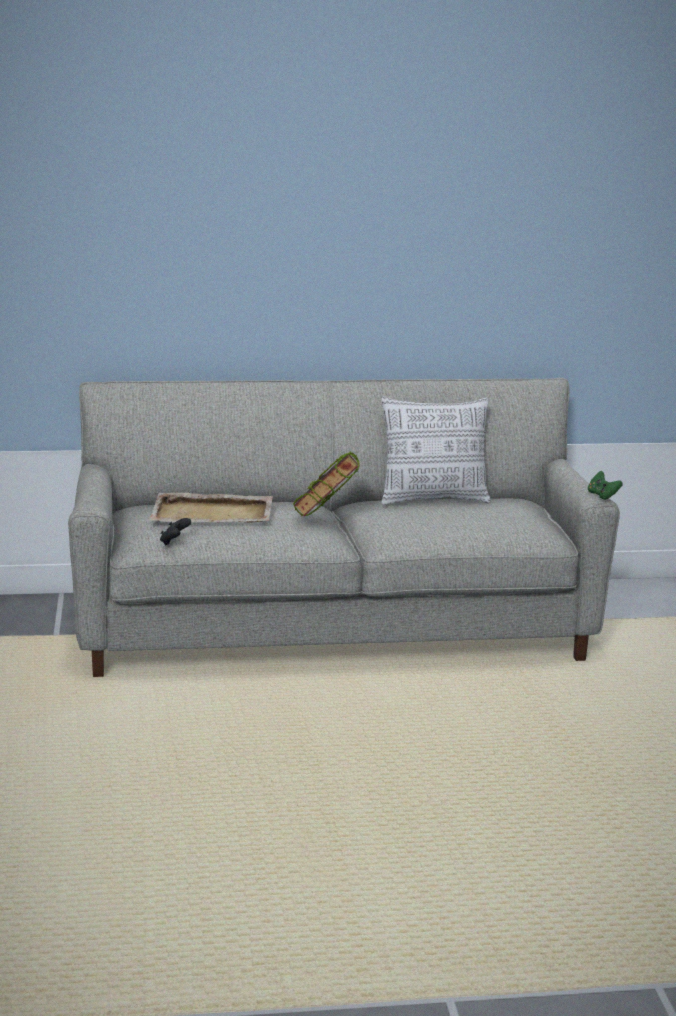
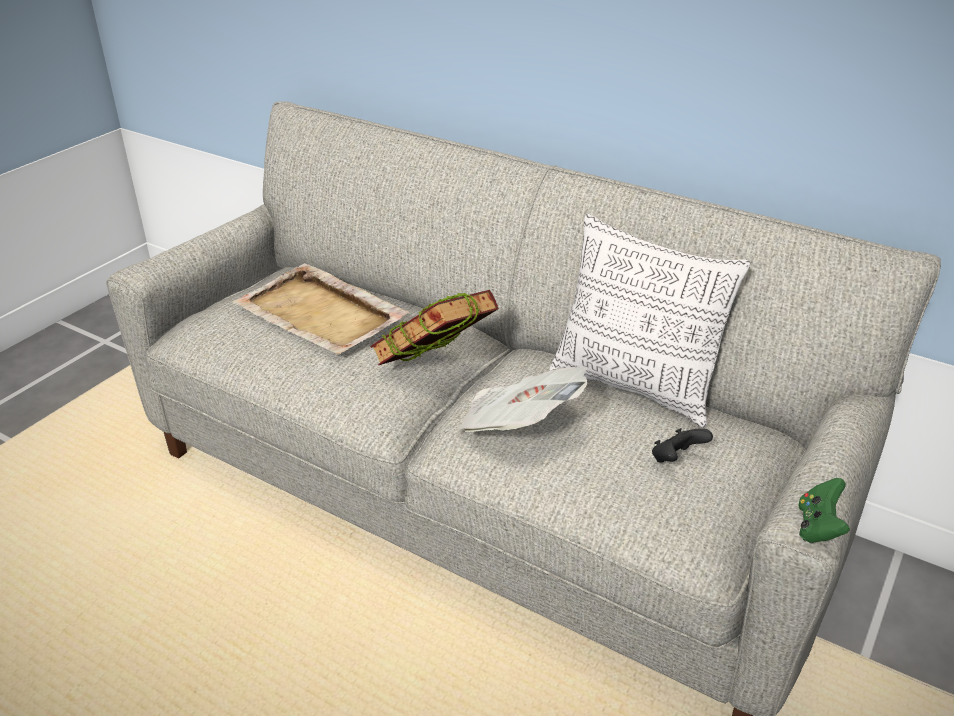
camera: 40 degrees right, 15 degrees up
black game controller [160,518,191,546] -> black game controller moved to [652,428,713,463]
none -> newspaper [456,367,587,432]

